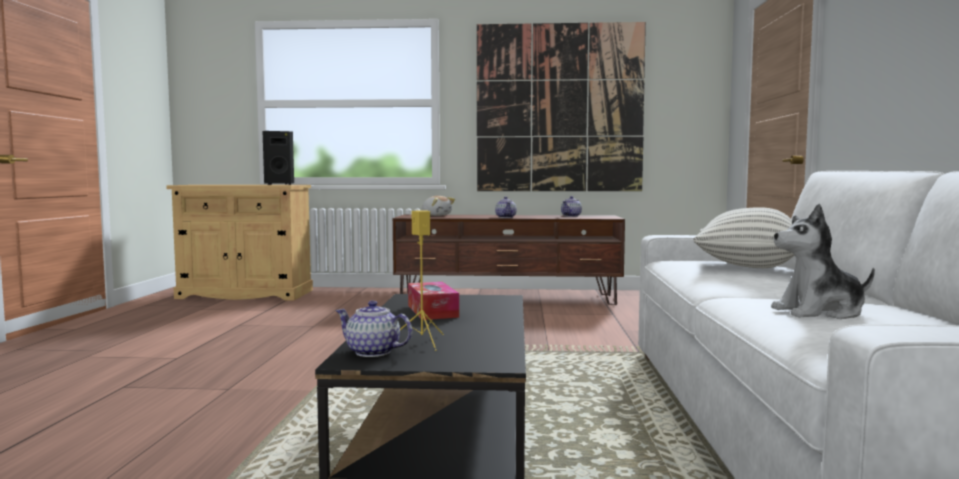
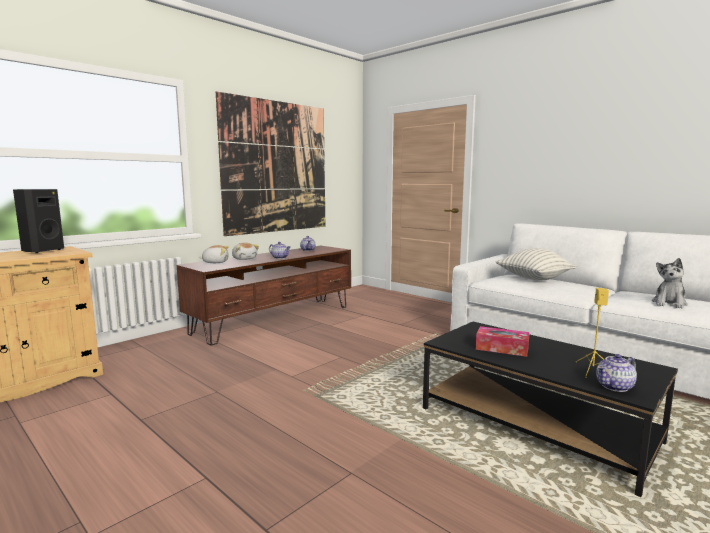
camera: 50 degrees left, 5 degrees up
none -> plush toy [232,243,259,260]

